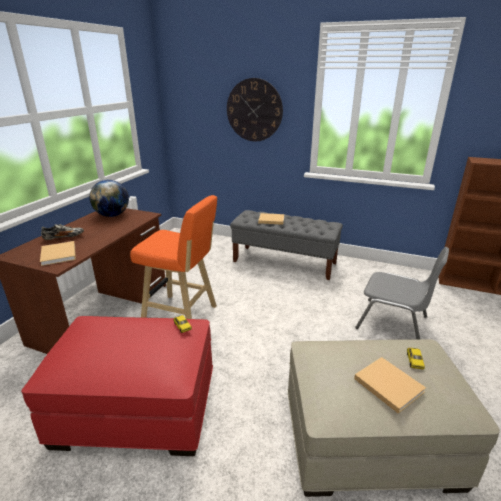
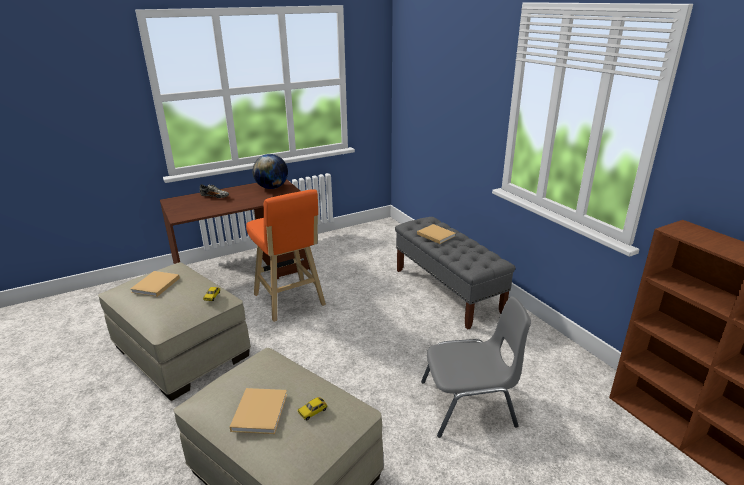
camera: 40 degrees right, 0 degrees up
red ottoman [21,316,213,456] -> beige ottoman [98,262,251,401]
beige book [40,241,76,266] -> beige book moved to [130,271,180,297]
wall clock [227,78,283,141] -> none
grey chair [355,247,449,339] -> grey chair turned 75 degrees counterclockwise [421,296,531,438]

